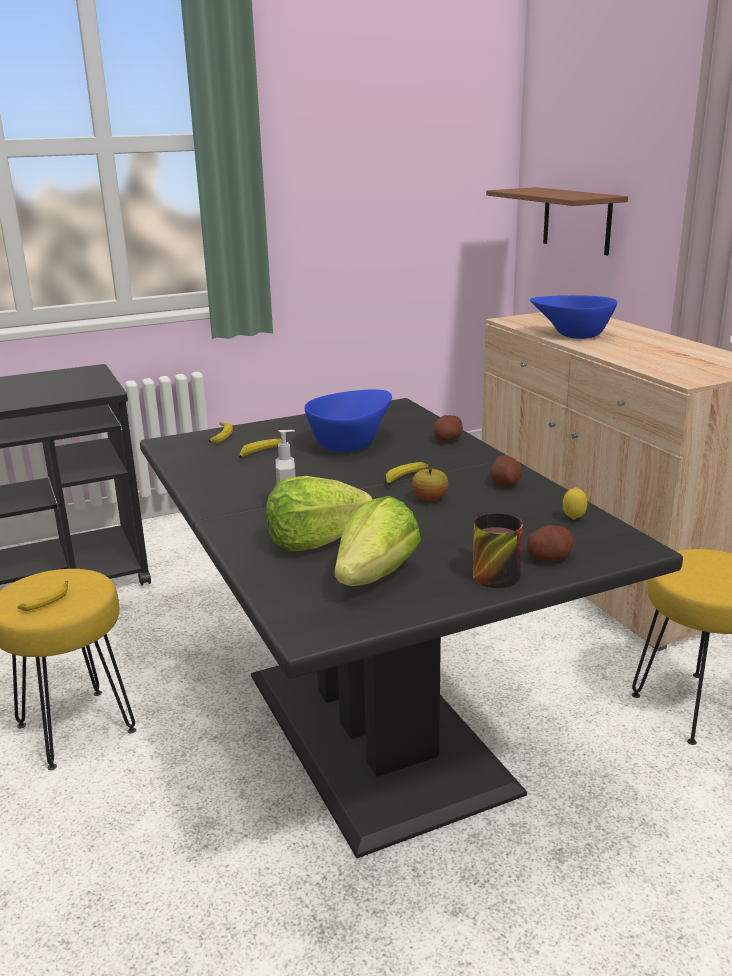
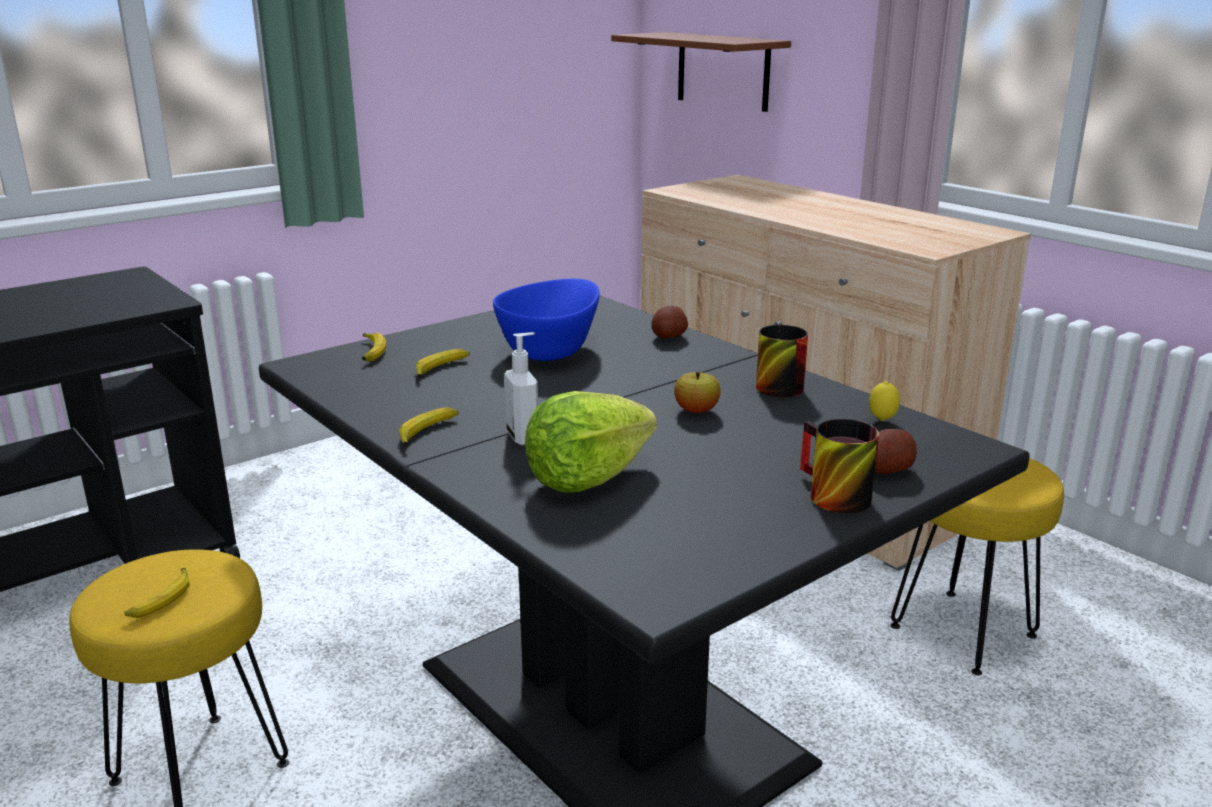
camera: 15 degrees left, 0 degrees up
lettuce [335,496,421,586] -> none
banana [386,462,429,486] -> banana moved to [399,407,459,446]
potato [490,455,523,486] -> mug [756,325,808,397]
blue bowl [530,295,617,339] -> none

